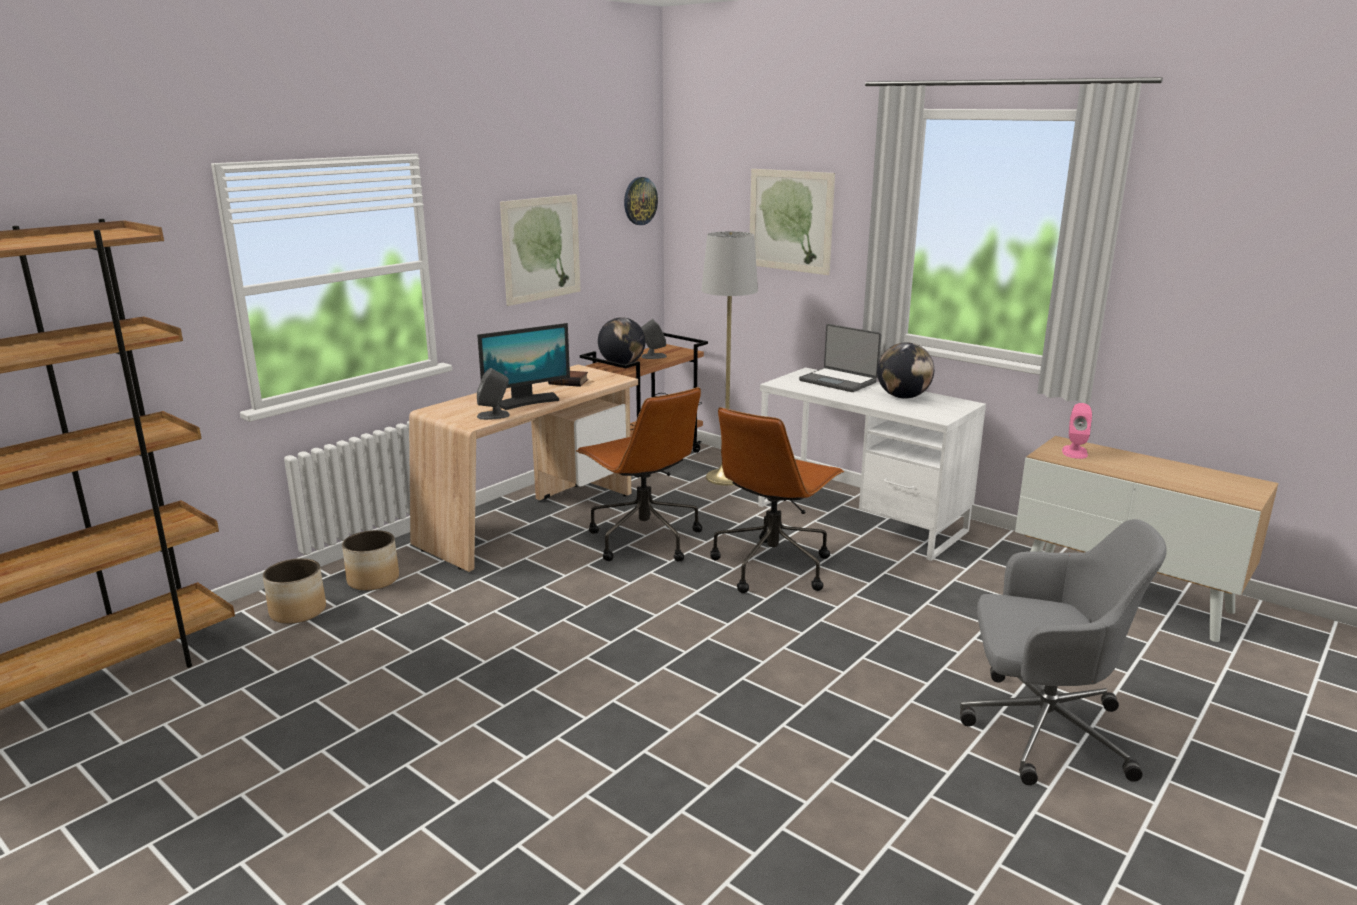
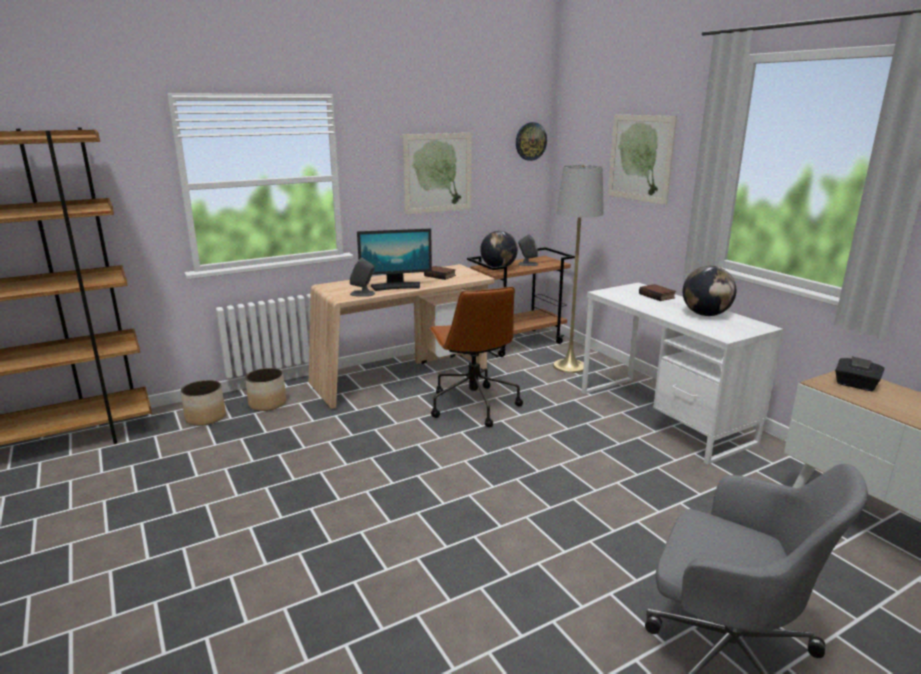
camera: 20 degrees right, 0 degrees up
brown office chair [710,407,844,593] -> none
laptop [799,324,881,392] -> book [639,284,676,301]
pink speaker [1062,403,1092,459] -> black tissue box [835,356,885,391]

